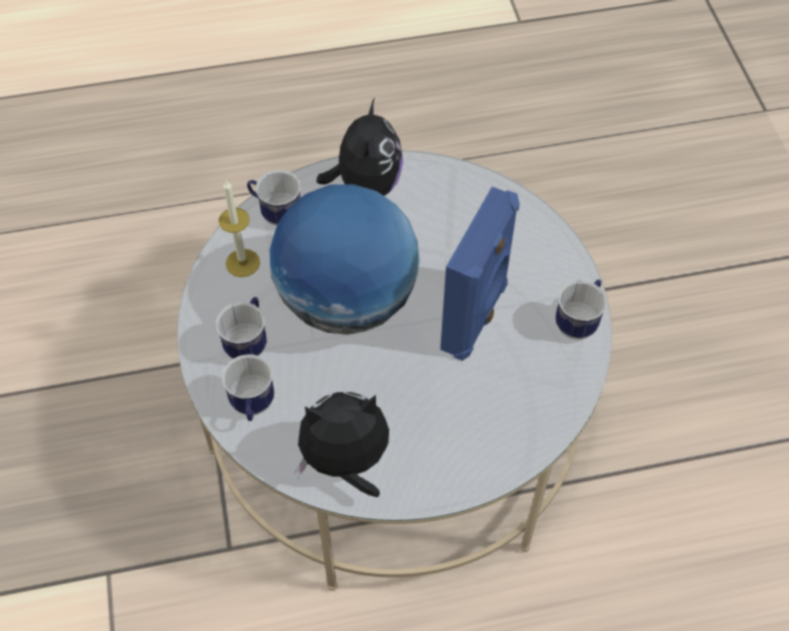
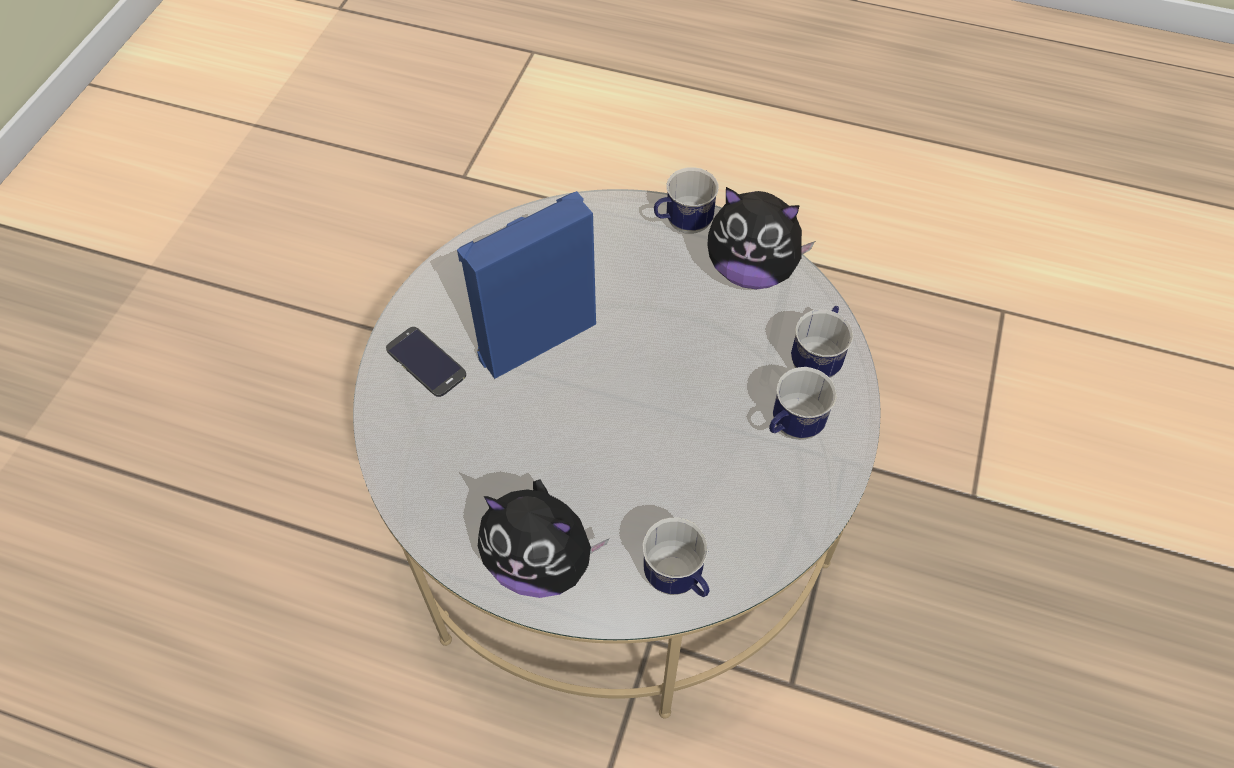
camera: 150 degrees left, 0 degrees up
candle [219,180,260,277] -> none
globe [269,184,420,335] -> none
plush toy [317,98,403,196] -> plush toy turned 105 degrees counterclockwise [478,479,609,598]
mug [555,279,607,339] -> mug moved to [654,167,719,234]
none -> phone [386,327,466,397]

